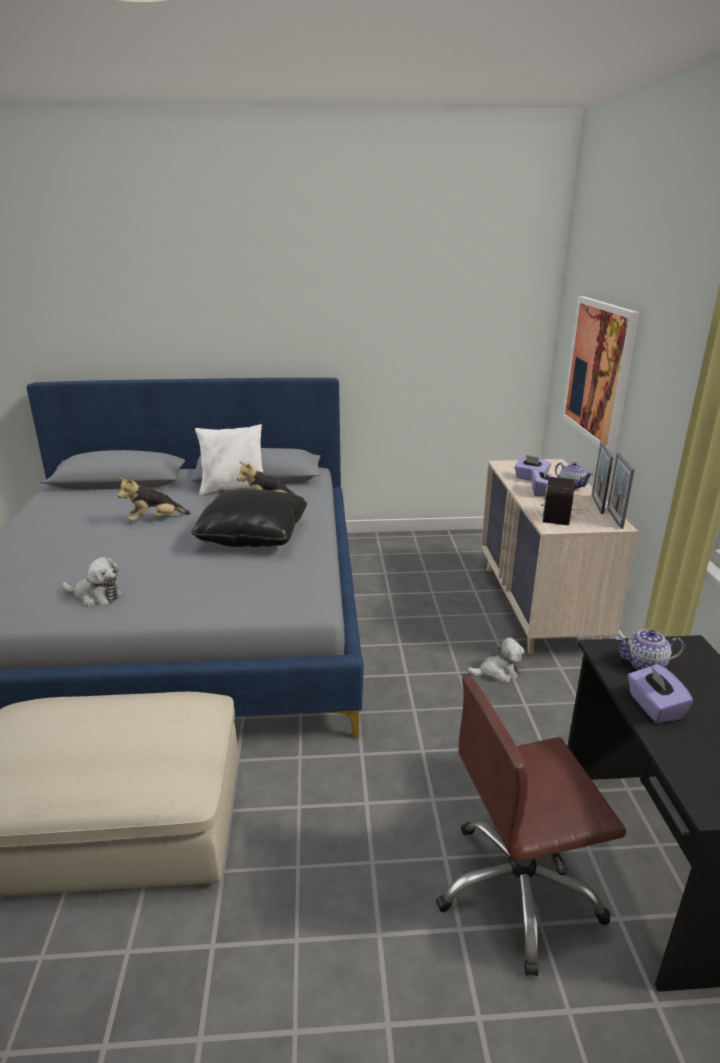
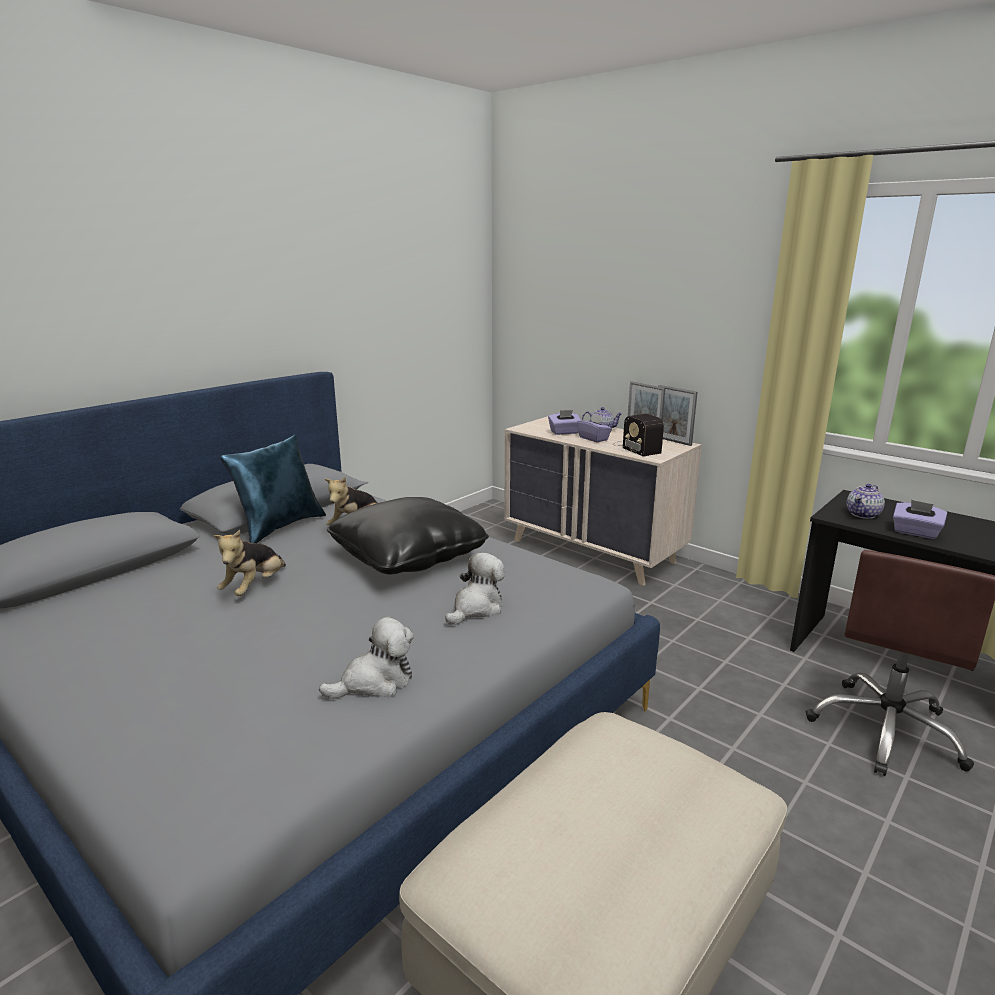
camera: 45 degrees left, 5 degrees down
white pillow [195,424,263,495] -> blue pillow [220,435,326,543]
plush toy [467,637,525,683] -> plush toy moved to [445,553,505,625]
picture [562,296,639,455] -> none

